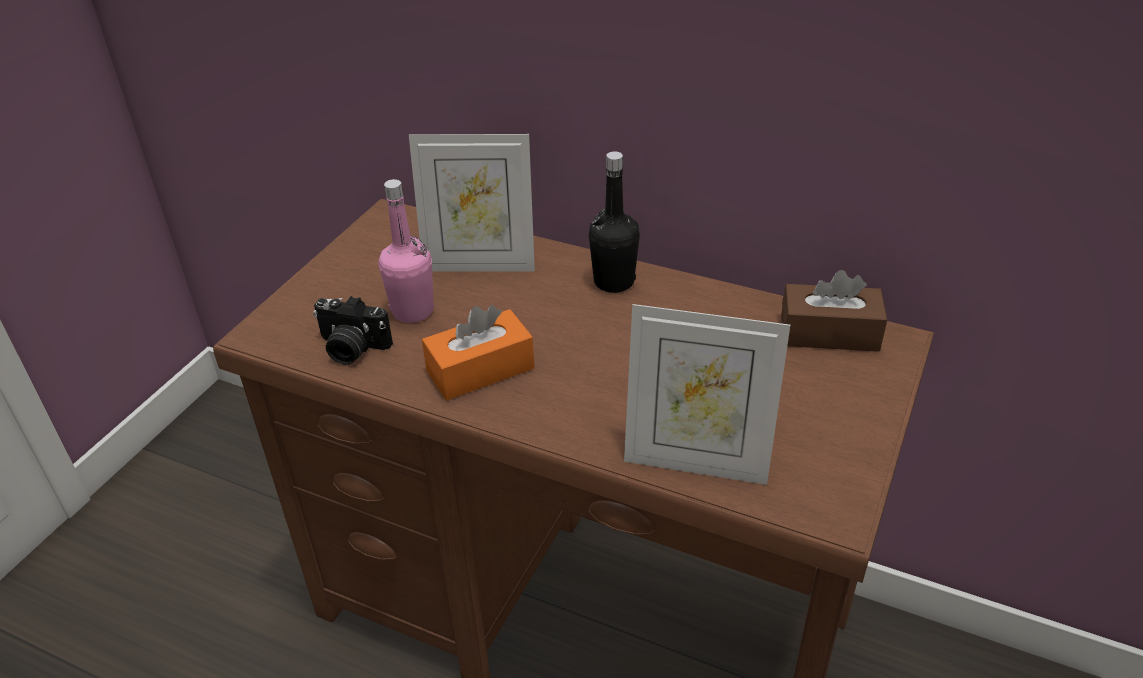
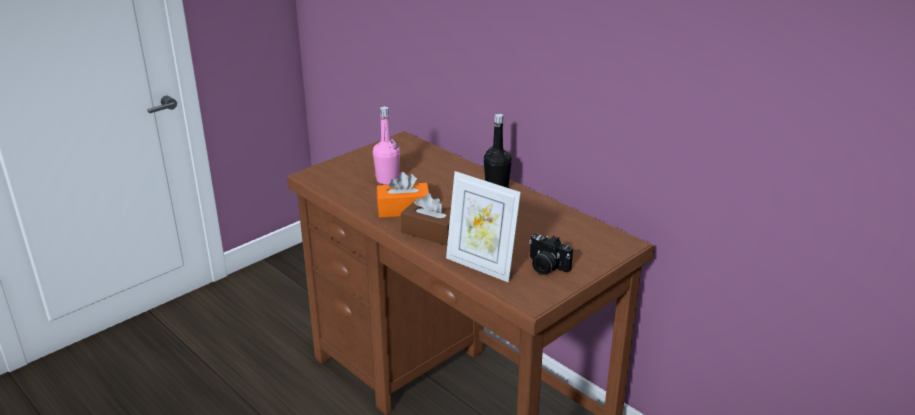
camera: 20 degrees right, 10 degrees down
camera [313,296,393,365] -> camera moved to [529,233,573,275]
picture frame [409,134,535,272] -> none
brown tissue box [781,270,887,352] -> brown tissue box moved to [401,193,451,245]

